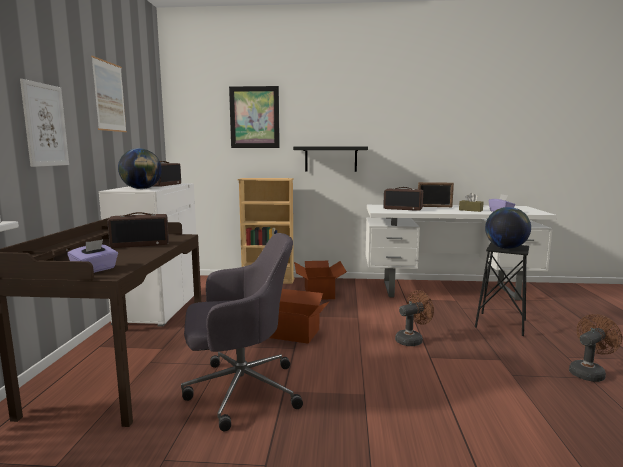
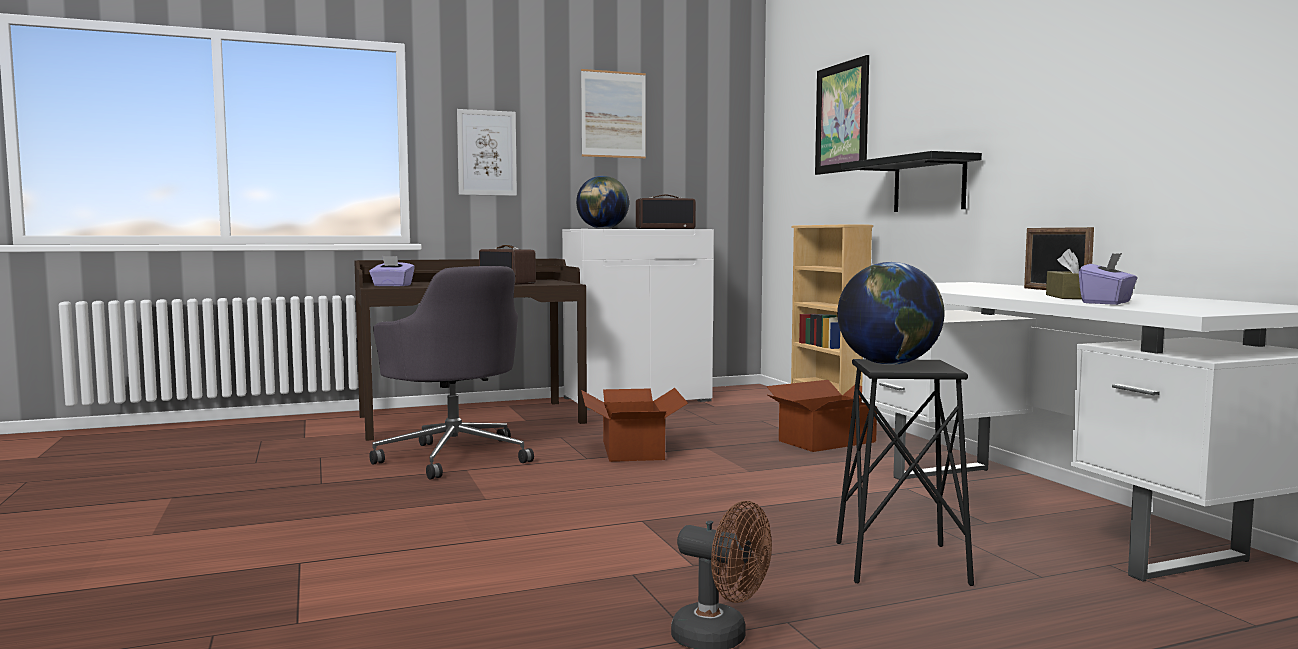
camera: 65 degrees right, 5 degrees down
radio [383,187,423,211] -> none
brown fan [395,290,434,346] -> none

